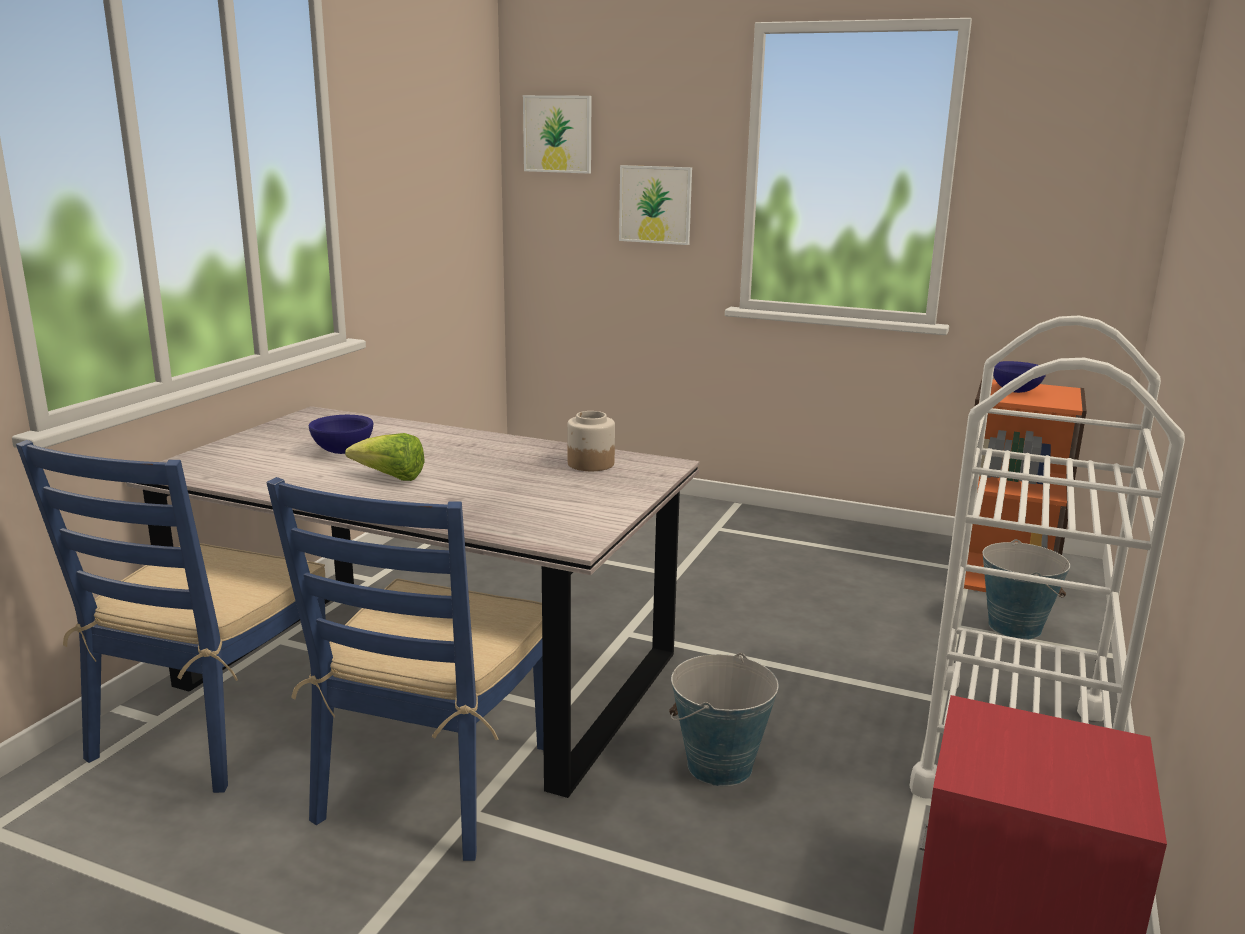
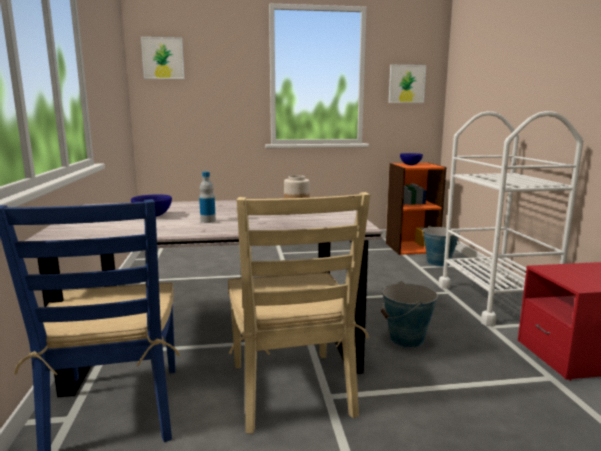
camera: 30 degrees left, 5 degrees down
blue chair [266,477,544,861] -> beige chair [228,192,370,434]
lettuce [345,433,425,481] -> bottle [199,171,216,223]
picture [619,165,692,245] -> picture moved to [389,65,426,103]

